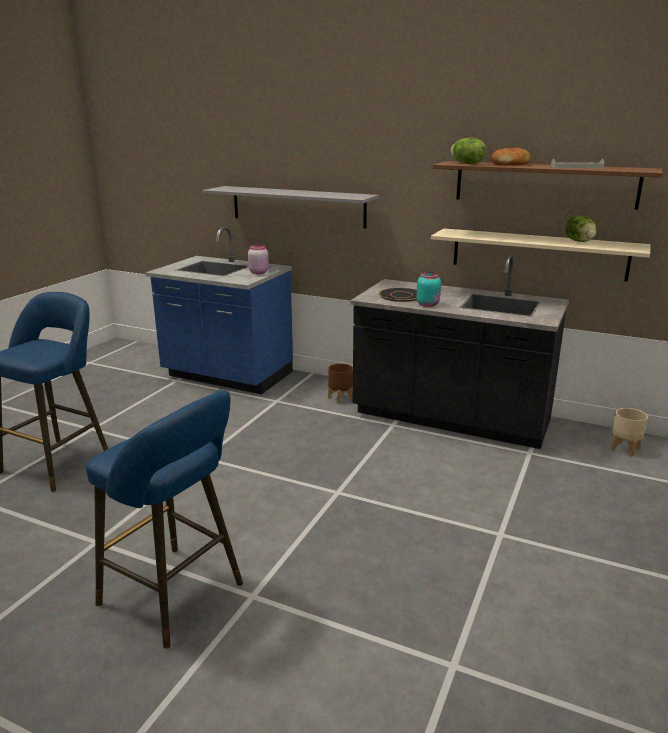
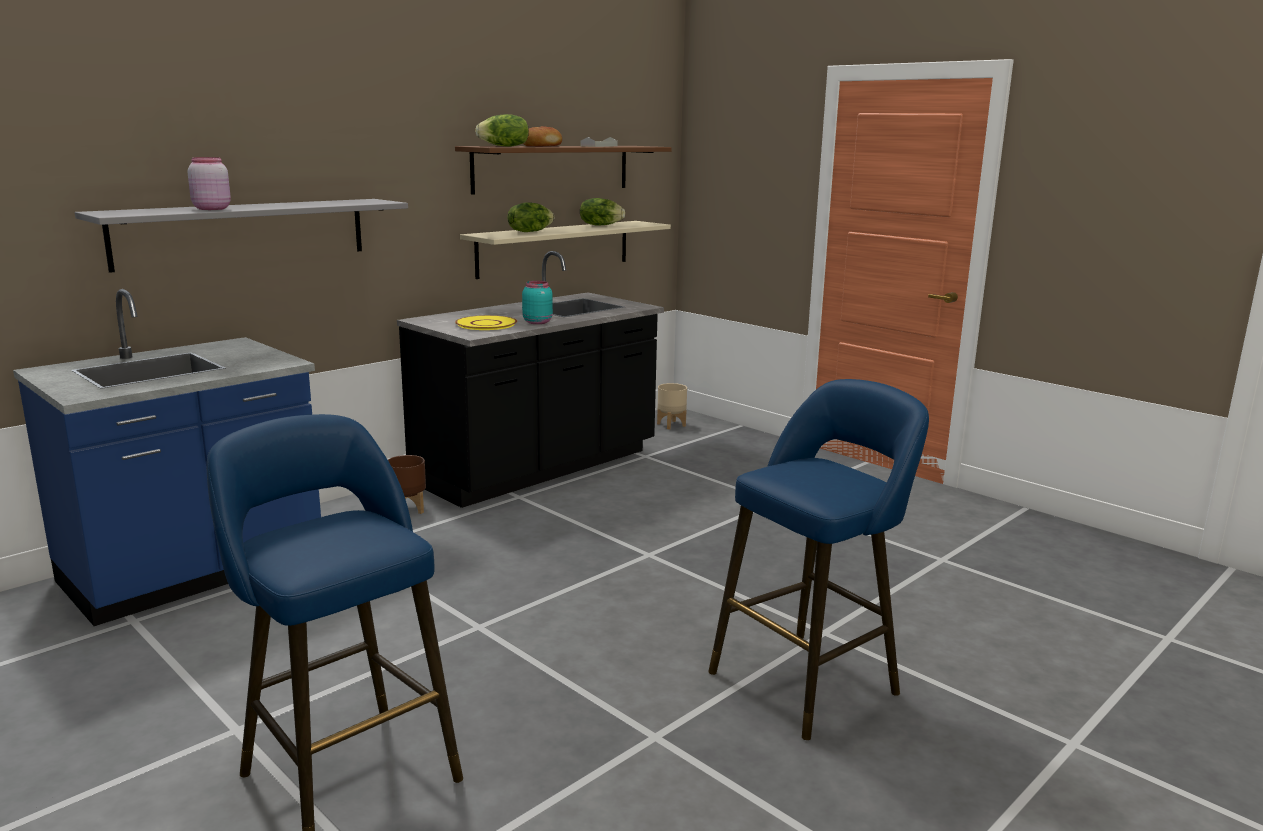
camera: 70 degrees left, 5 degrees down
pink jar [248,244,269,274] -> pink jar moved to [188,157,231,210]
black plate [379,288,417,302] -> yellow plate [455,315,517,330]
none -> lettuce [508,202,554,232]

